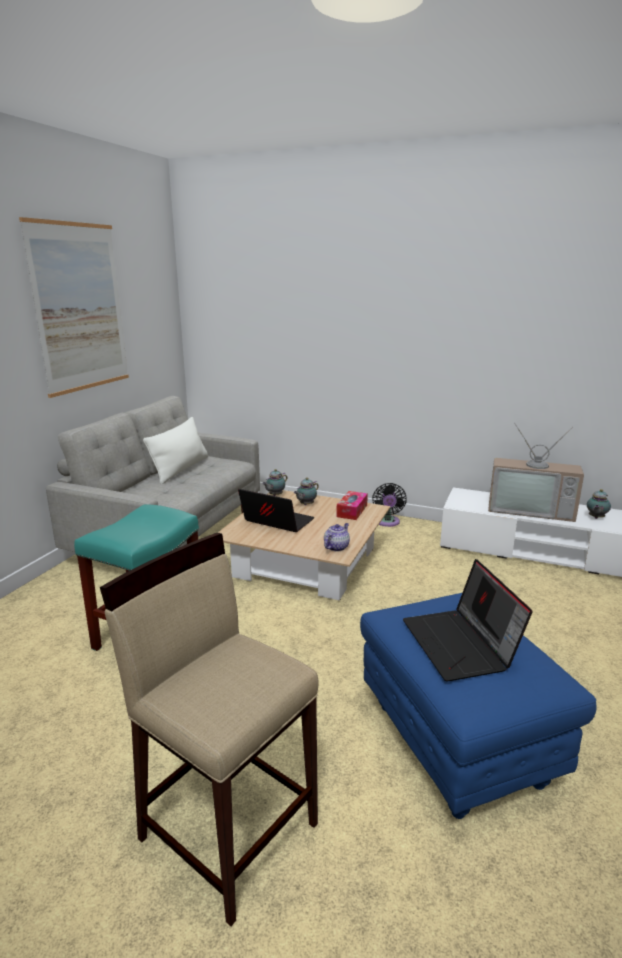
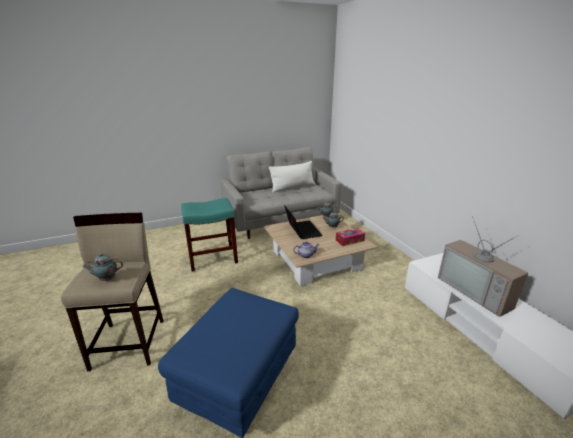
camera: 45 degrees right, 5 degrees up
picture [19,217,129,398] -> none
black fan [372,483,407,527] -> none
laptop [403,559,533,681] -> none
teapot [587,489,611,519] -> teapot moved to [83,253,123,281]

